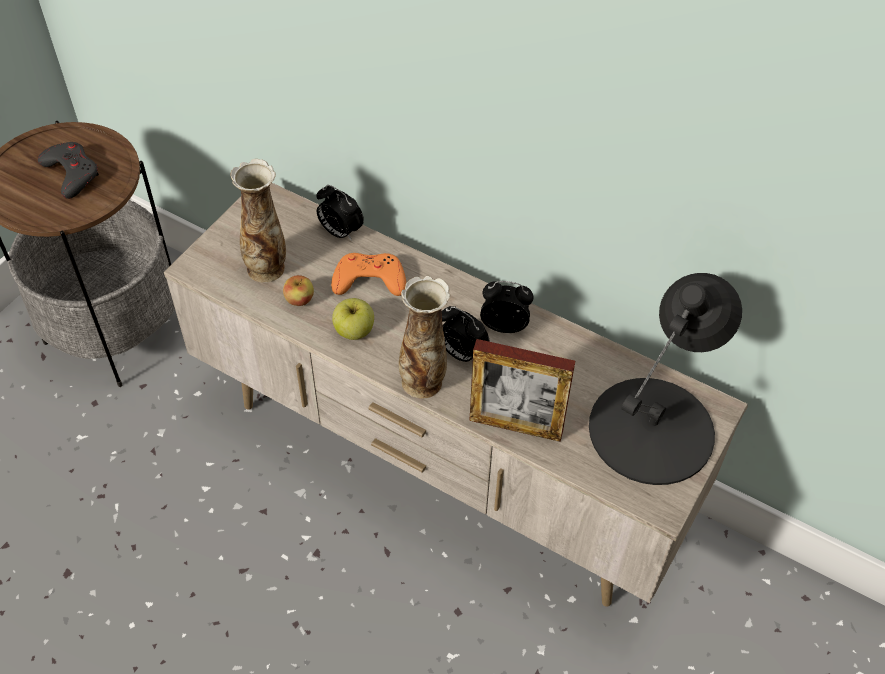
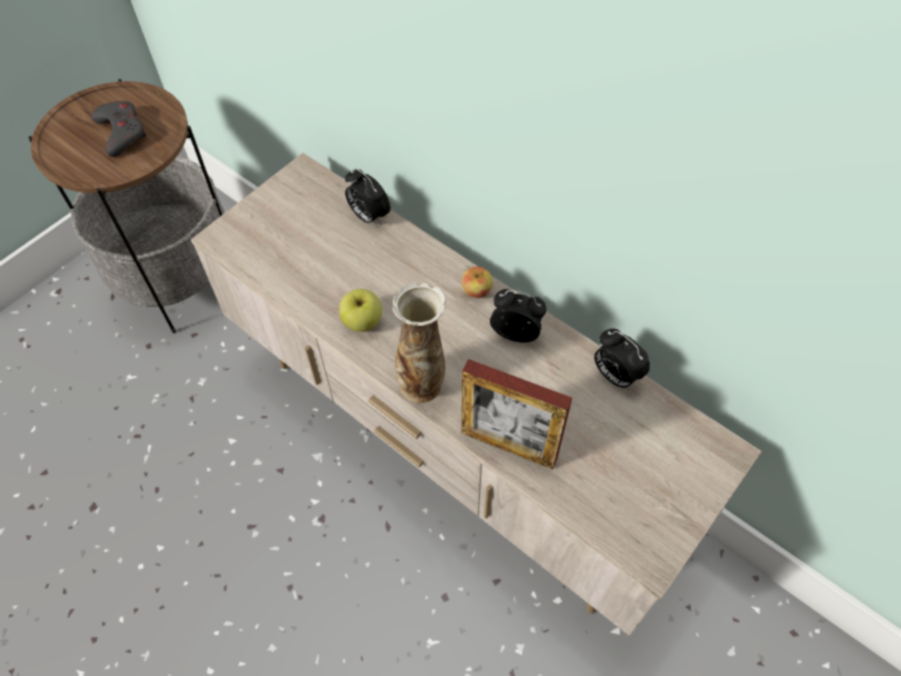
camera: 10 degrees right, 5 degrees up
vase [230,159,286,283] -> none
apple [283,275,314,306] -> apple moved to [462,267,493,298]
orange game controller [331,253,406,296] -> none
alarm clock [441,306,489,362] -> alarm clock moved to [594,329,650,389]
black table lamp [589,273,742,485] -> none

